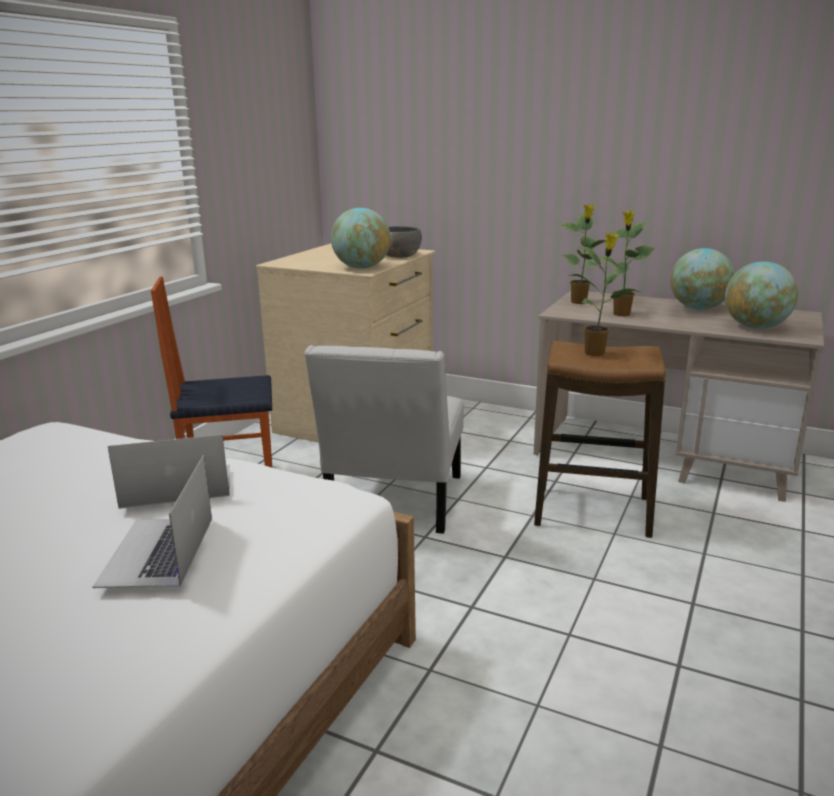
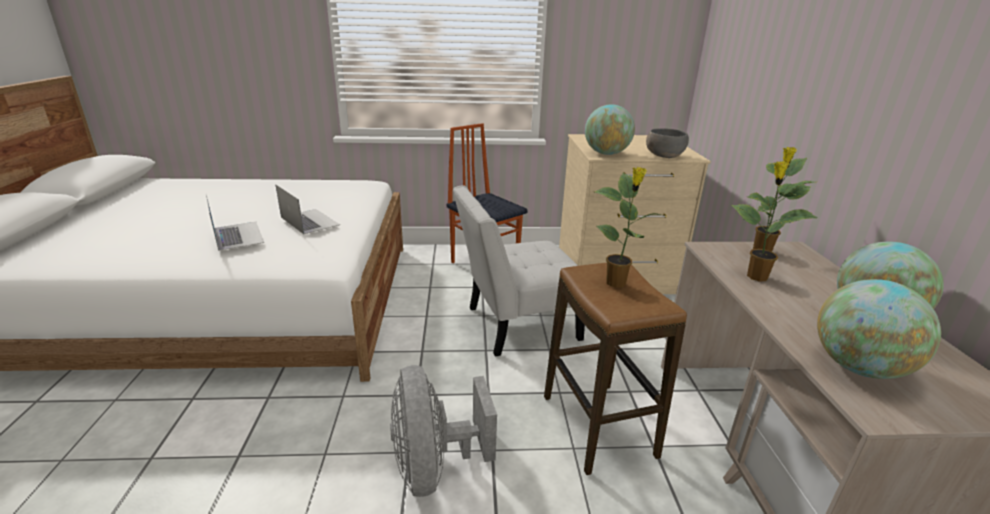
camera: 60 degrees right, 5 degrees up
laptop [92,455,212,588] -> laptop turned 90 degrees clockwise [206,195,264,251]
none -> grey fan [390,365,497,497]

